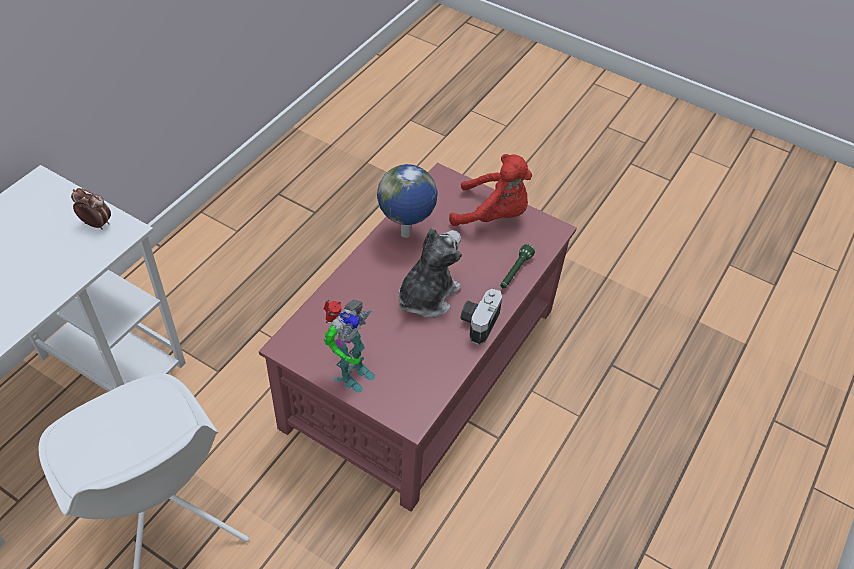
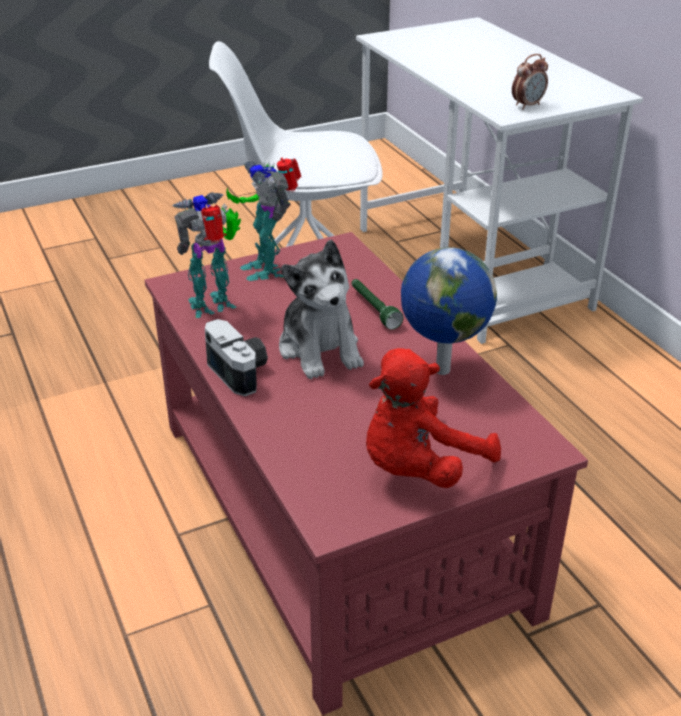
camera: 125 degrees right, 15 degrees down
green flashlight [500,244,535,289] -> green flashlight moved to [351,279,403,330]
none -> toy robot [172,192,241,318]

